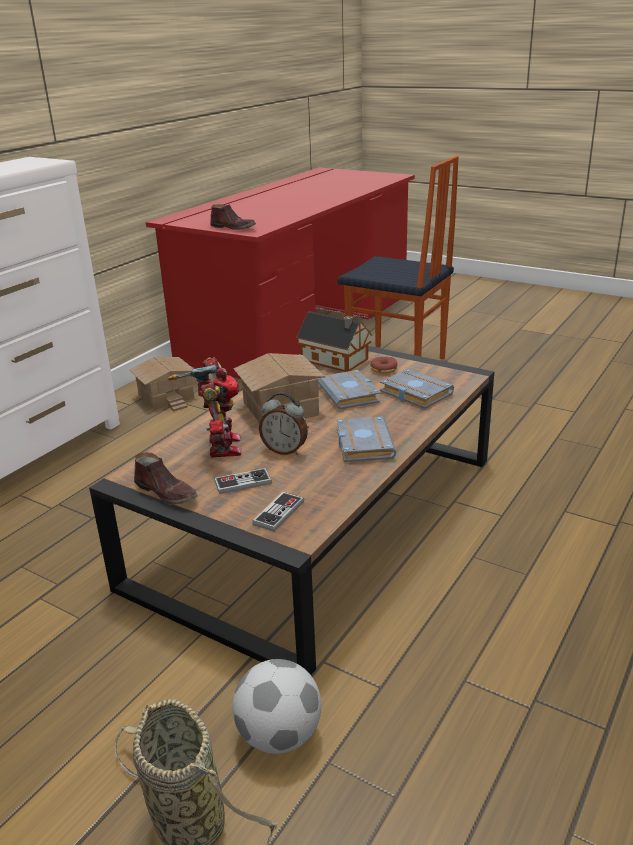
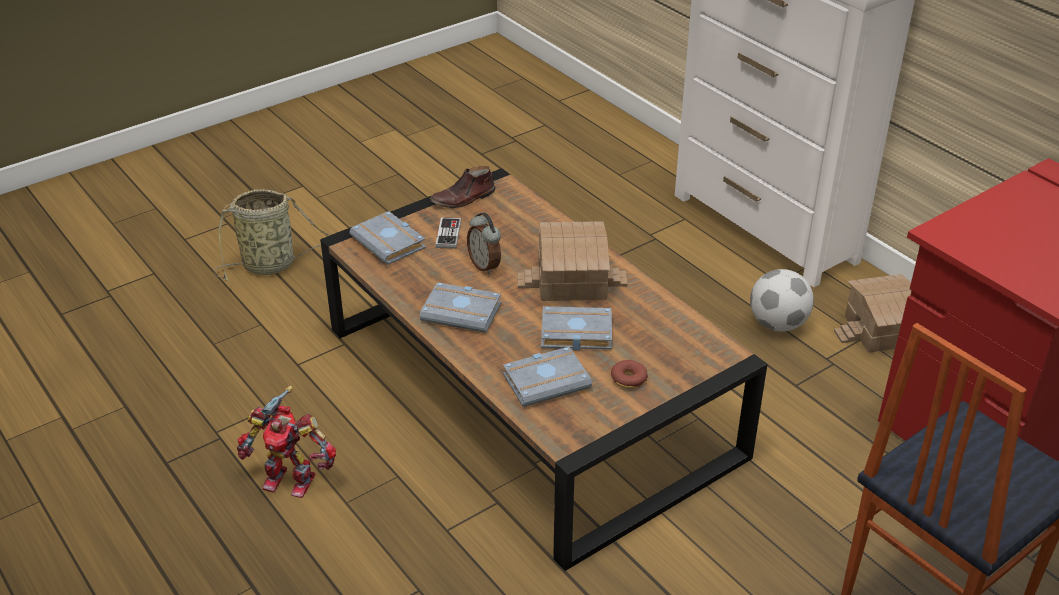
camera: 110 degrees right, 10 degrees up
toy robot [168,357,241,457] -> toy robot moved to [237,385,336,498]
brown shoe [210,204,256,230] -> none
football [232,659,321,754] -> football moved to [750,269,814,332]
game controller [252,492,304,532] -> grey book [349,211,426,265]
alarm clock [259,392,308,455] -> alarm clock turned 75 degrees counterclockwise [467,212,501,275]
toy house [296,311,372,372] -> none

